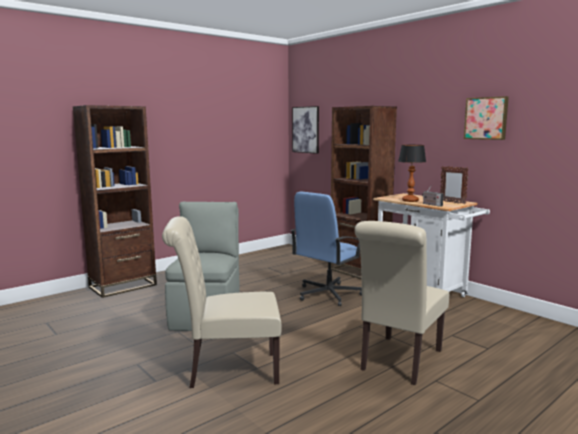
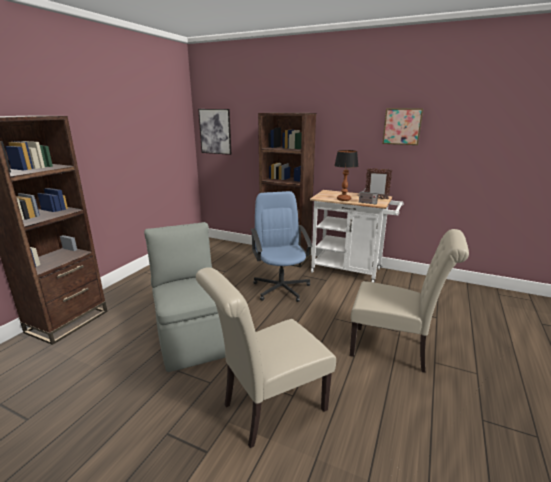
camera: 25 degrees left, 10 degrees up
blue office chair [291,192,362,306] -> blue office chair turned 150 degrees clockwise [251,191,313,302]
beige chair [355,221,449,385] -> beige chair turned 75 degrees counterclockwise [350,229,469,373]

